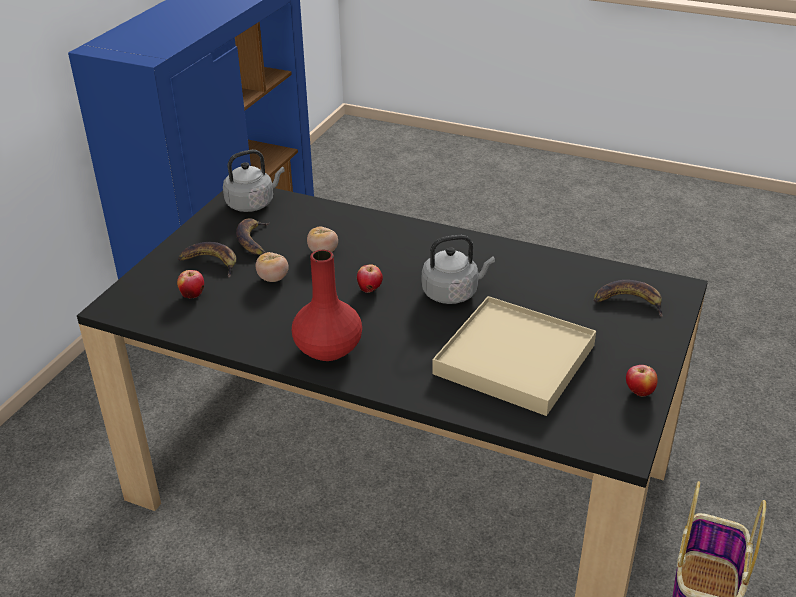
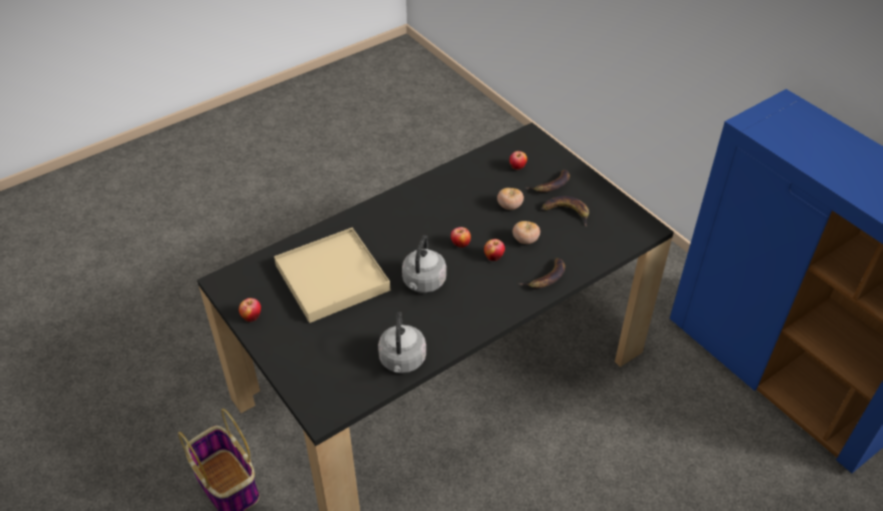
camera: 120 degrees right, 10 degrees up
grey kettle [223,150,285,212] -> grey kettle moved to [378,312,426,373]
red vase [292,250,362,361] -> none
banana [594,280,663,317] -> banana moved to [519,258,565,288]
none -> apple [484,239,505,261]

